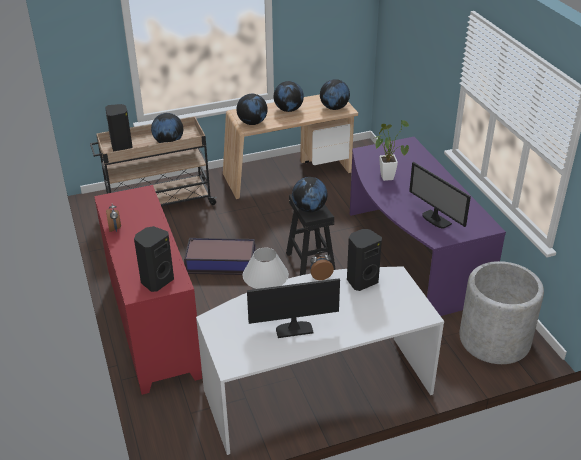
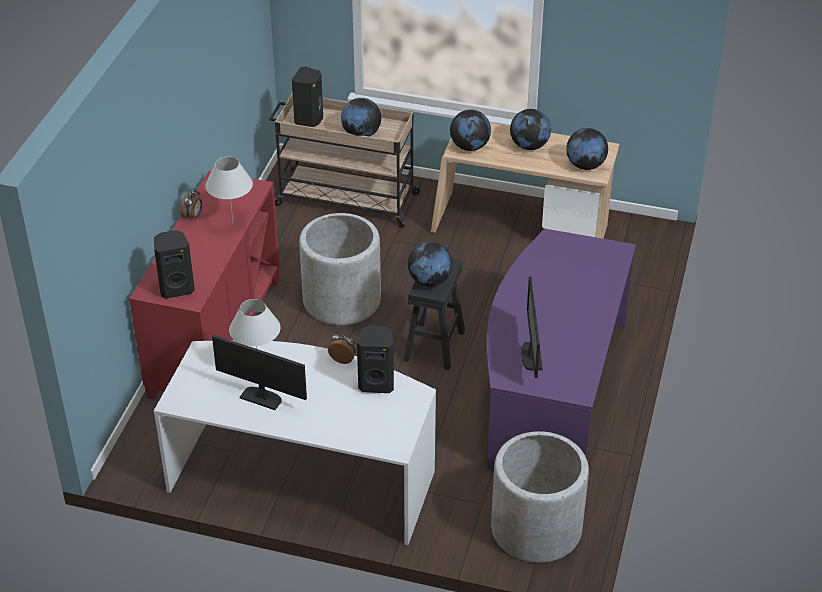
camera: 35 degrees right, 5 degrees up
storage box [184,238,255,275] -> grey planter [299,213,381,325]
potted plant [375,120,409,181] -> none
none -> white table lamp [205,157,253,222]

